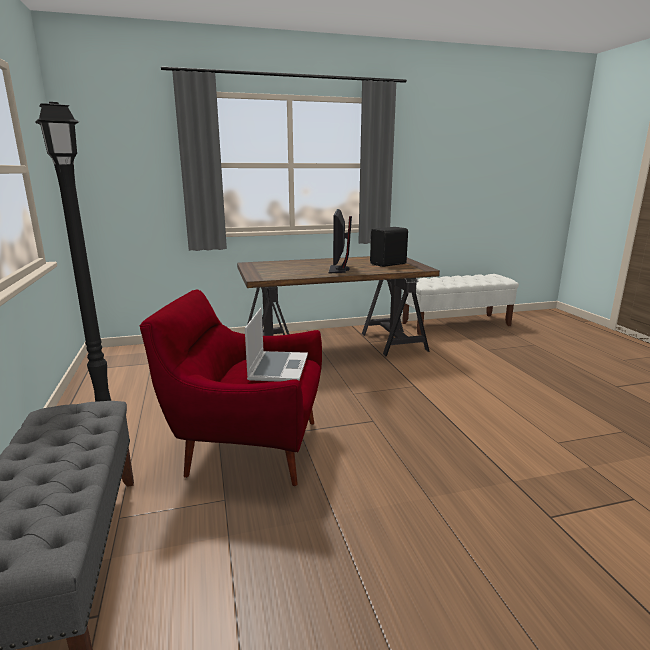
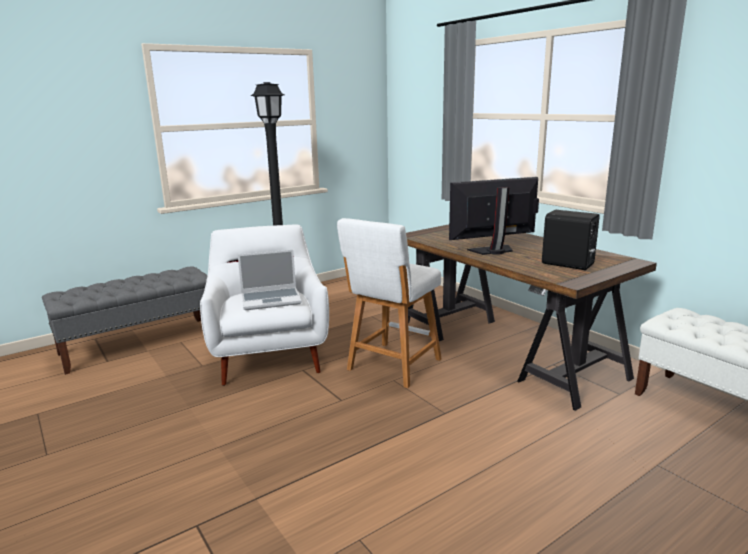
camera: 70 degrees right, 0 degrees up
red armchair [140,290,322,486] -> white armchair [200,224,329,386]
none -> white stool [337,218,442,388]

